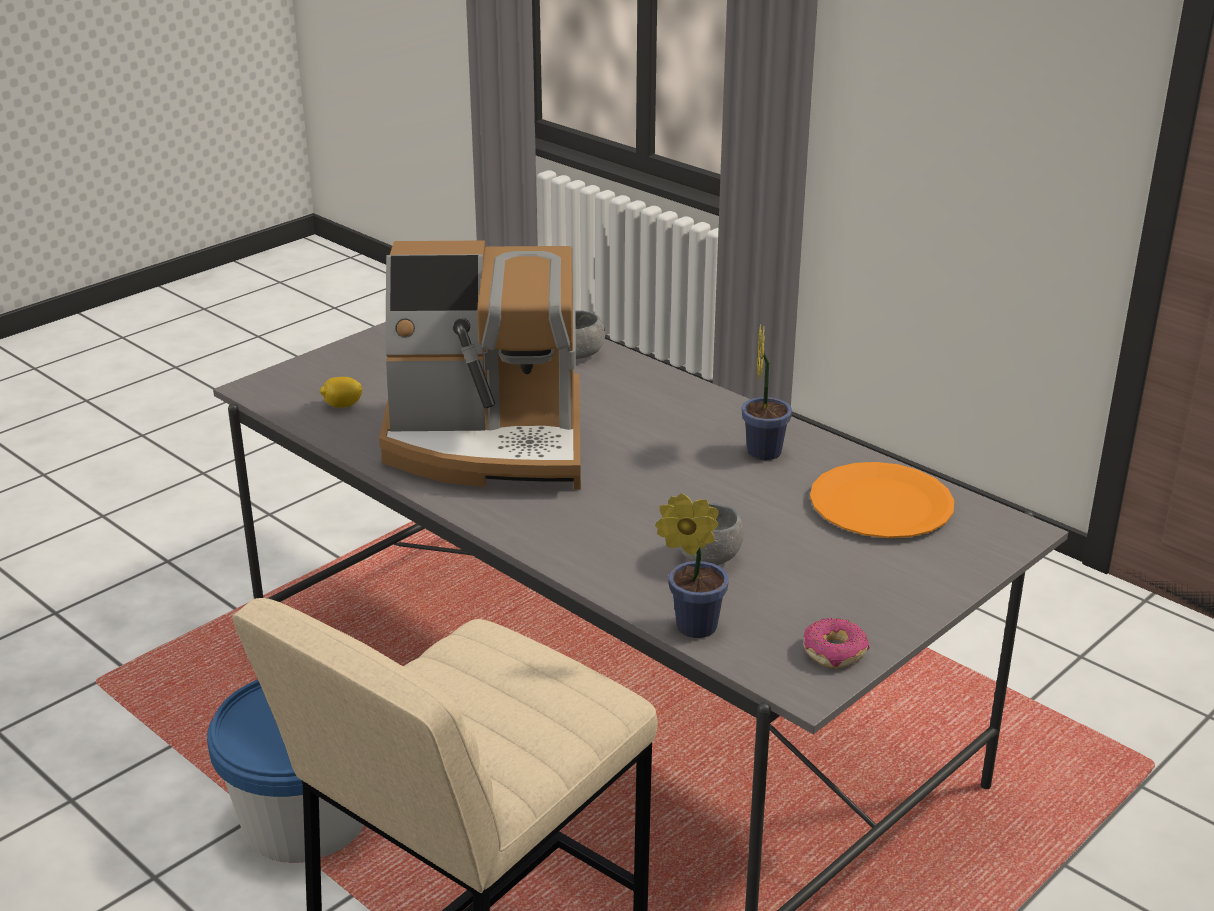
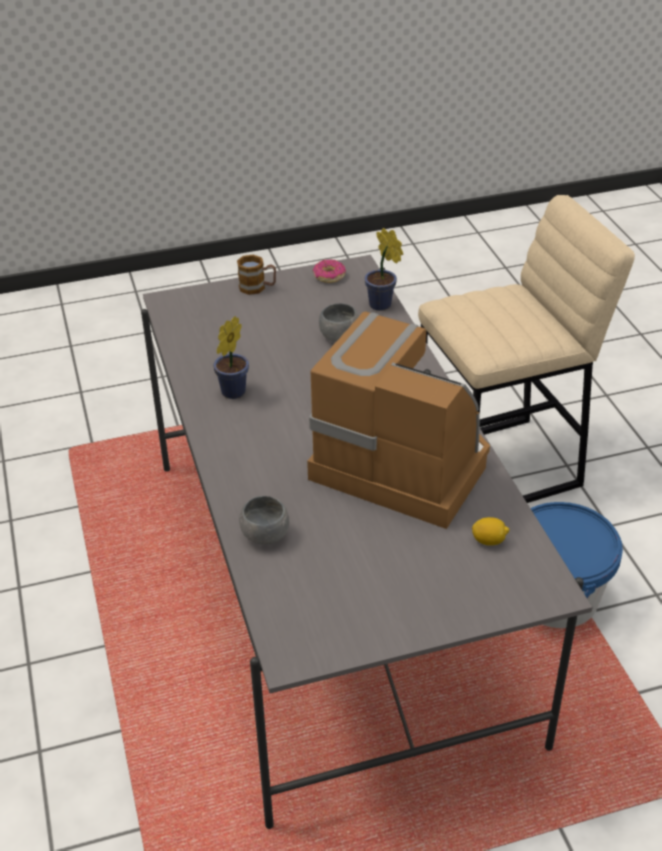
camera: 150 degrees left, 10 degrees up
orange plate [810,462,954,538] -> none
none -> mug [237,255,276,295]

